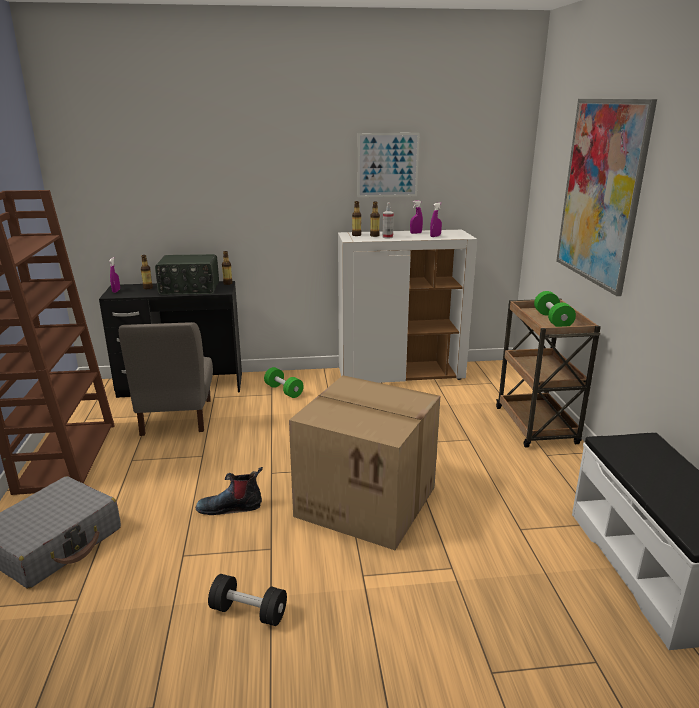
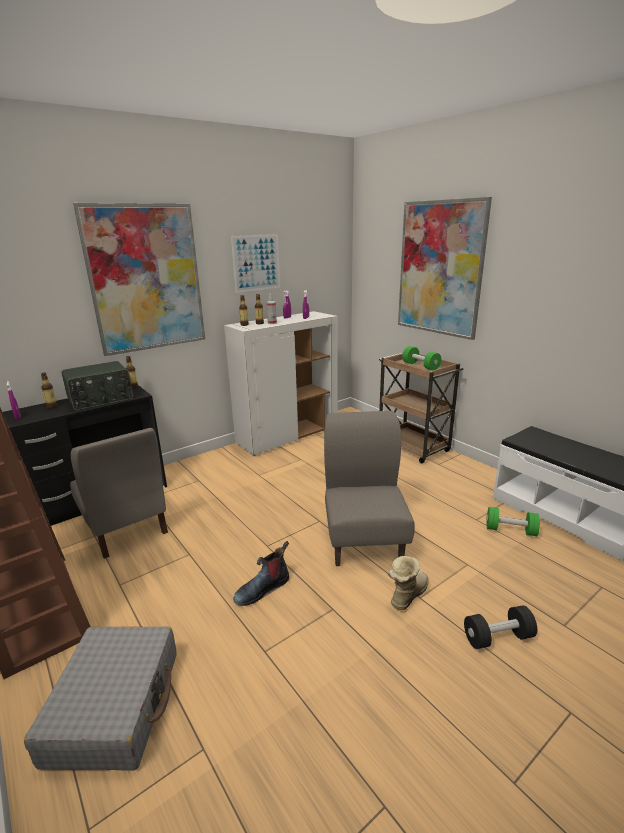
camera: 30 degrees left, 0 degrees up
black dumbbell [208,574,287,626] -> black dumbbell moved to [464,605,537,649]
green dumbbell [264,367,304,398] -> green dumbbell moved to [486,507,540,536]
cardboard box [289,375,440,550] -> grey chair [324,411,415,566]
none -> picture [73,203,205,356]
none -> boot [388,556,429,610]

